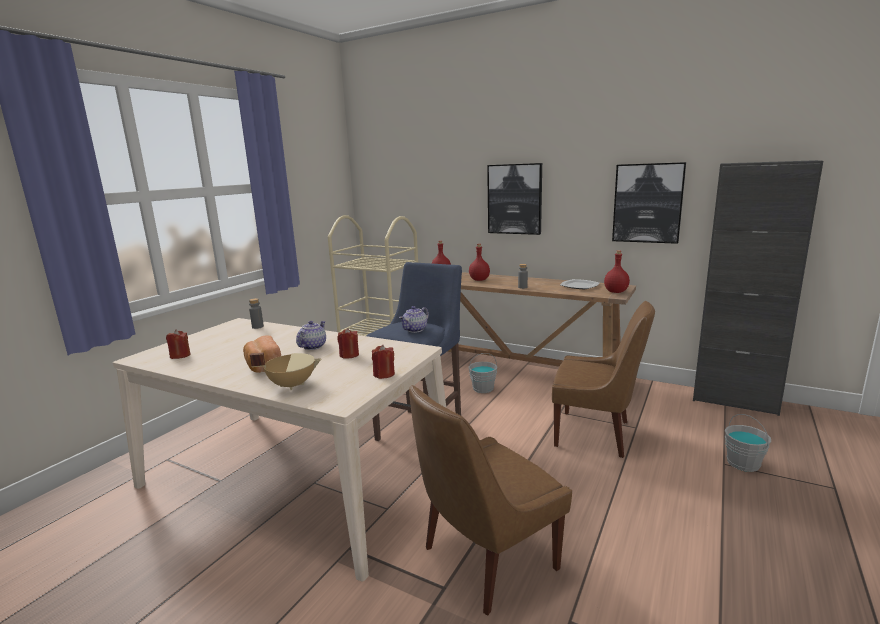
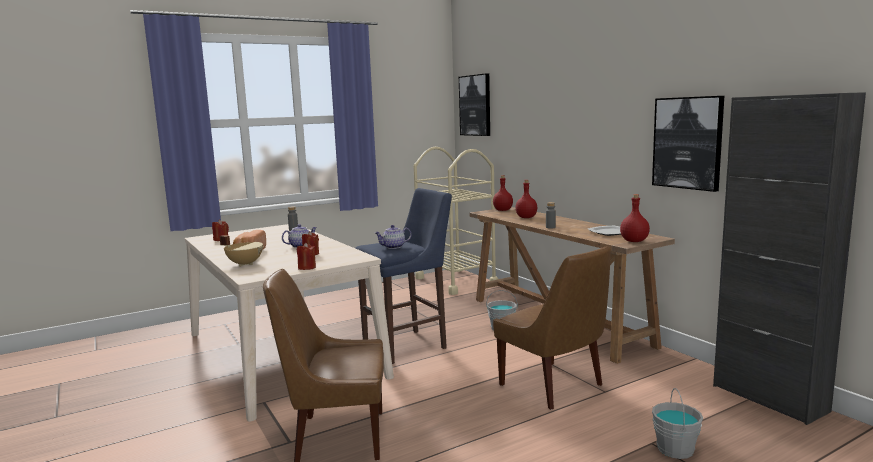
camera: 30 degrees right, 5 degrees down
picture [487,163,542,235] -> picture moved to [459,73,490,136]

